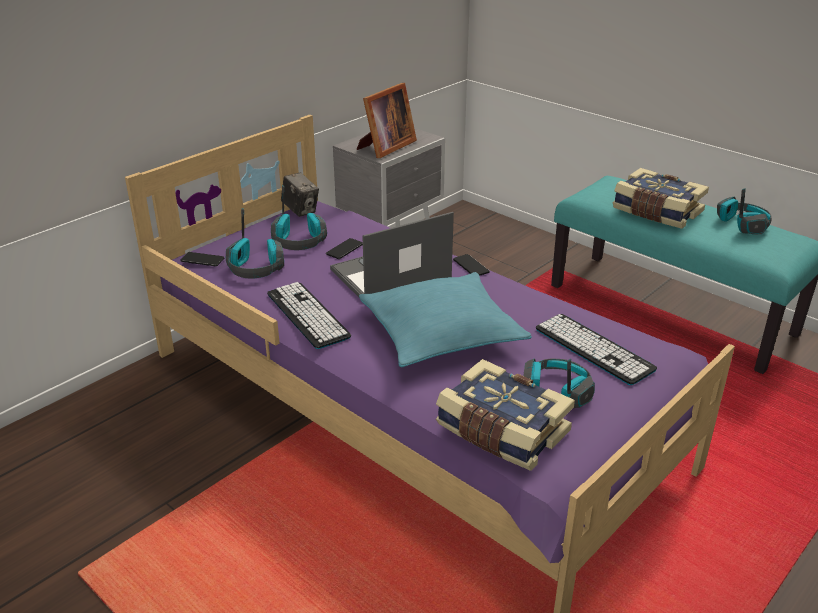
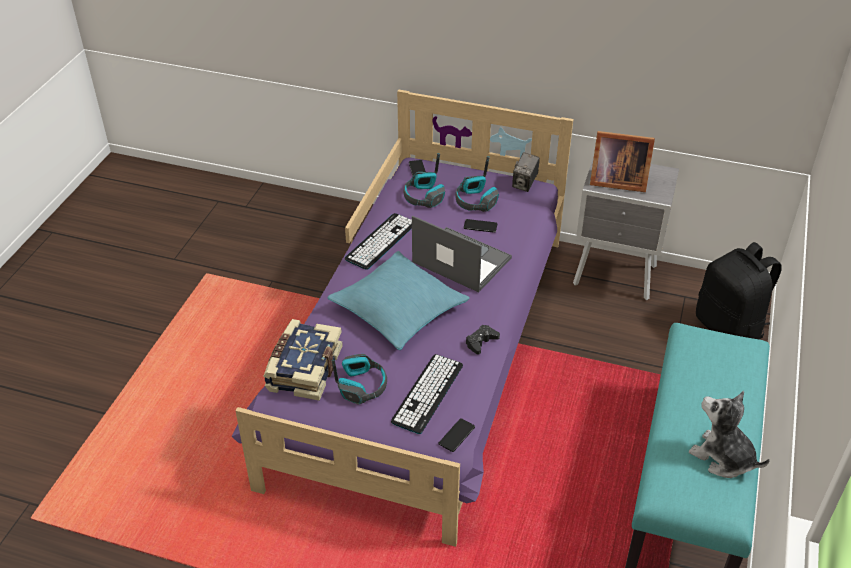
camera: 65 degrees right, 10 degrees up
phone [453,254,490,276] -> phone moved to [439,418,475,452]
book [613,168,709,229] -> none
headphones [717,188,772,235] -> plush toy [689,391,770,478]
none -> black game controller [466,325,500,354]
none -> black backpack [696,242,782,340]

